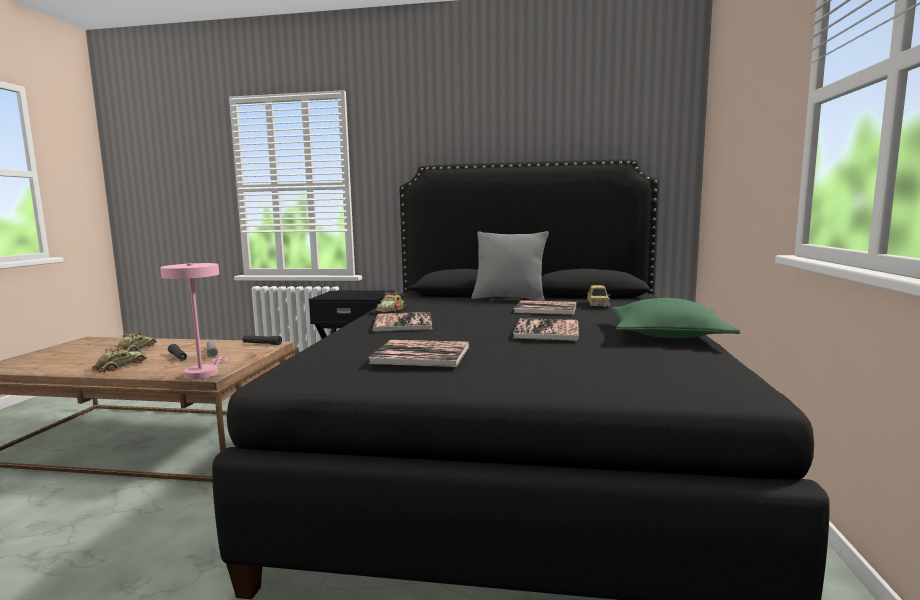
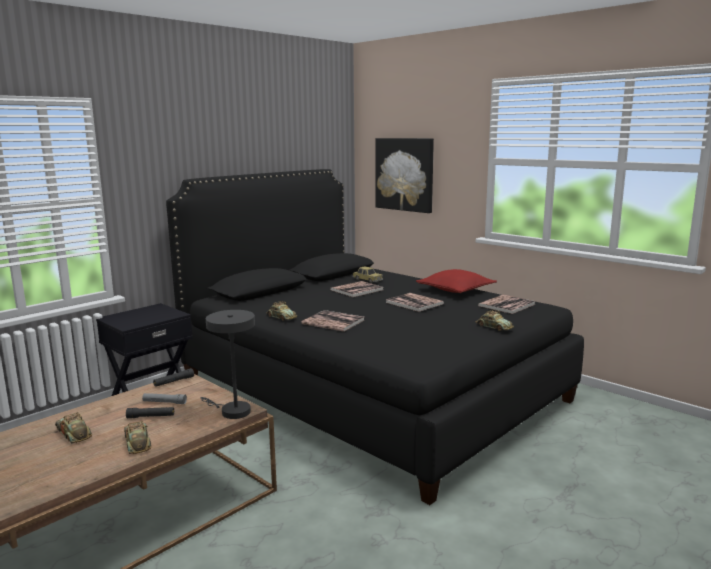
camera: 55 degrees left, 5 degrees up
pink table lamp [160,263,228,380] -> grey table lamp [201,310,255,419]
book [368,340,469,367] -> book moved to [478,295,536,314]
grey pillow [471,231,549,301] -> none
green pillow [612,298,741,338] -> red pillow [416,269,497,293]
none -> picture [375,138,434,213]
none -> toy car [476,310,514,331]

